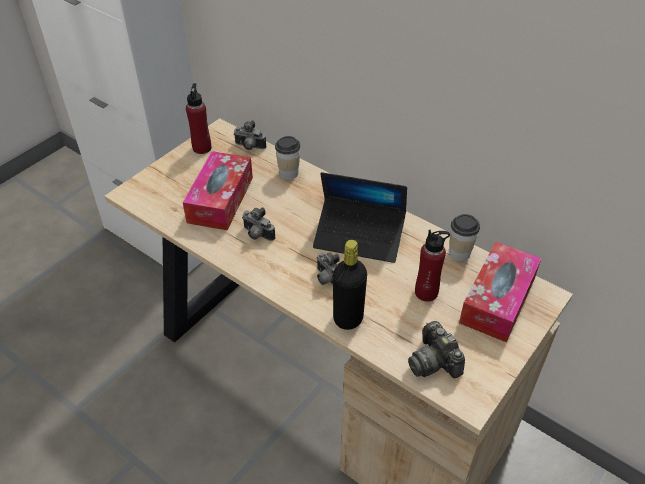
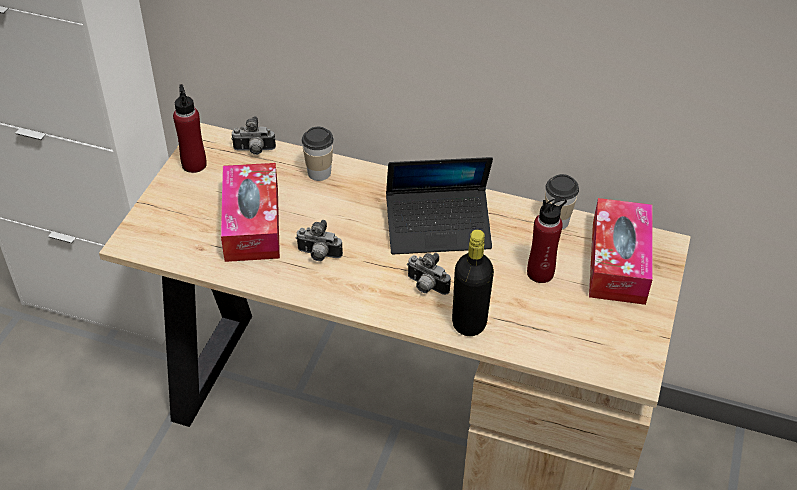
camera: 20 degrees left, 0 degrees up
camera [408,321,465,378] -> none

